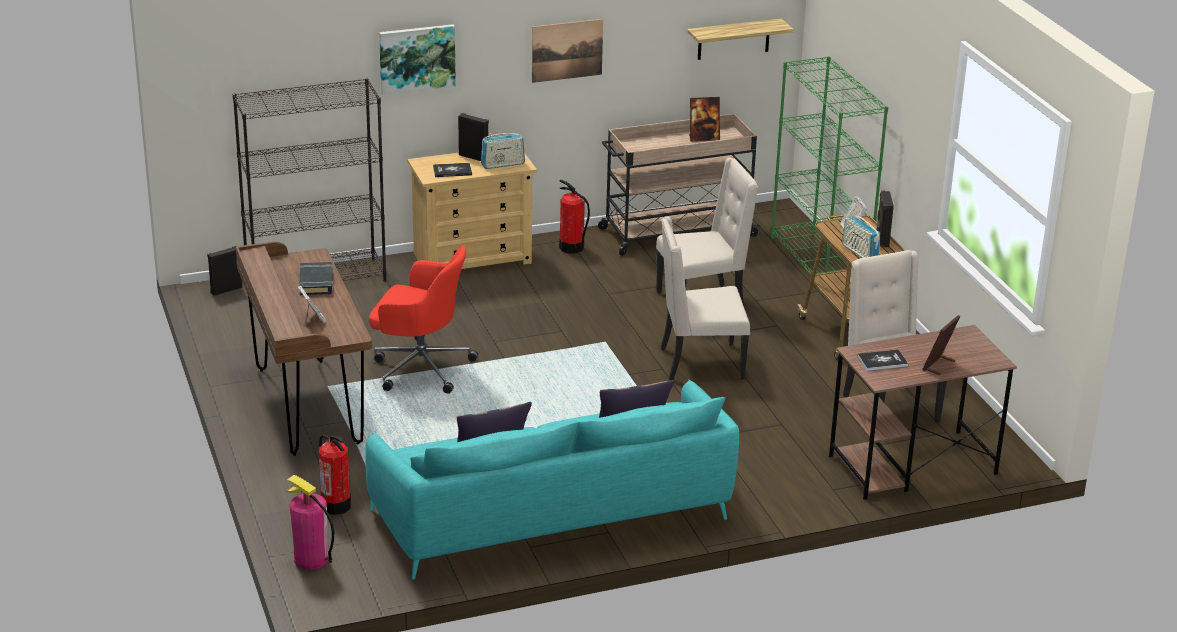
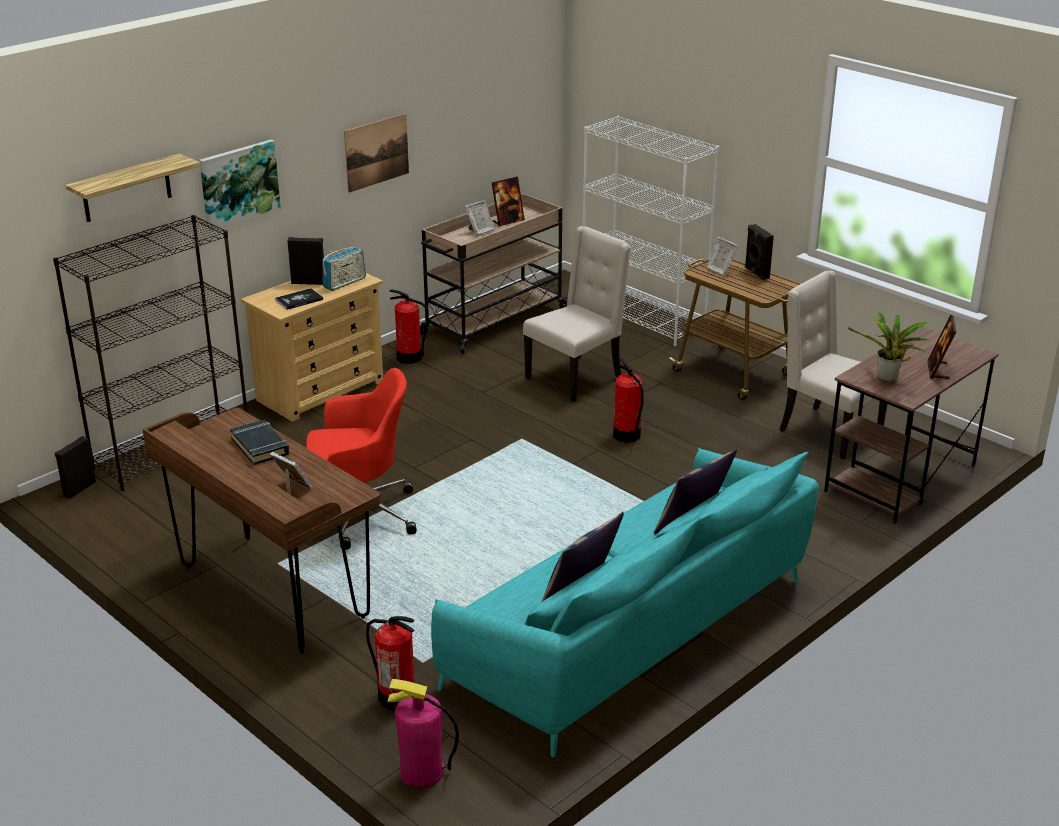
camera: 25 degrees left, 0 degrees up
beige chair [661,217,750,380] -> fire extinguisher [613,356,644,443]
shelf [687,18,794,60] -> shelf moved to [65,153,200,222]
green bookcase [771,56,888,296] -> white bookcase [583,116,720,346]
radio [842,212,880,258] -> none
book [857,350,909,371] -> potted plant [848,312,931,382]
none -> picture frame [465,200,495,236]

